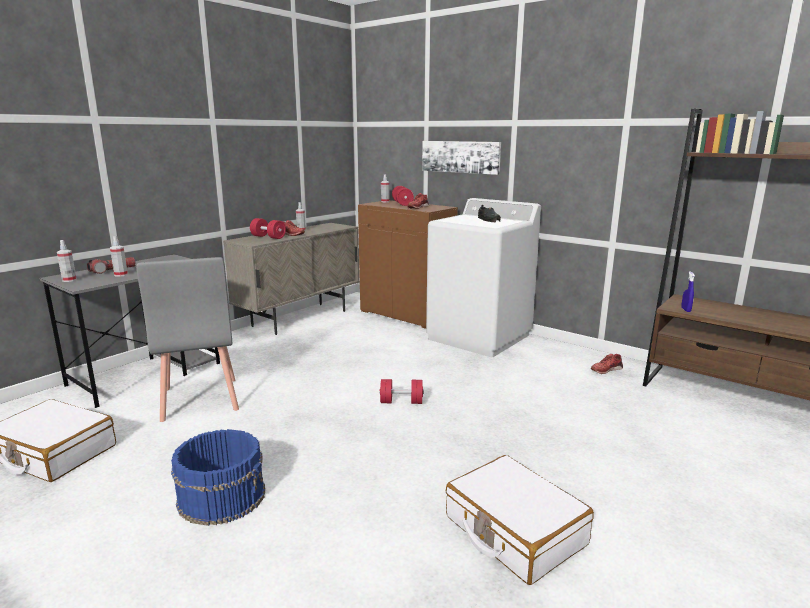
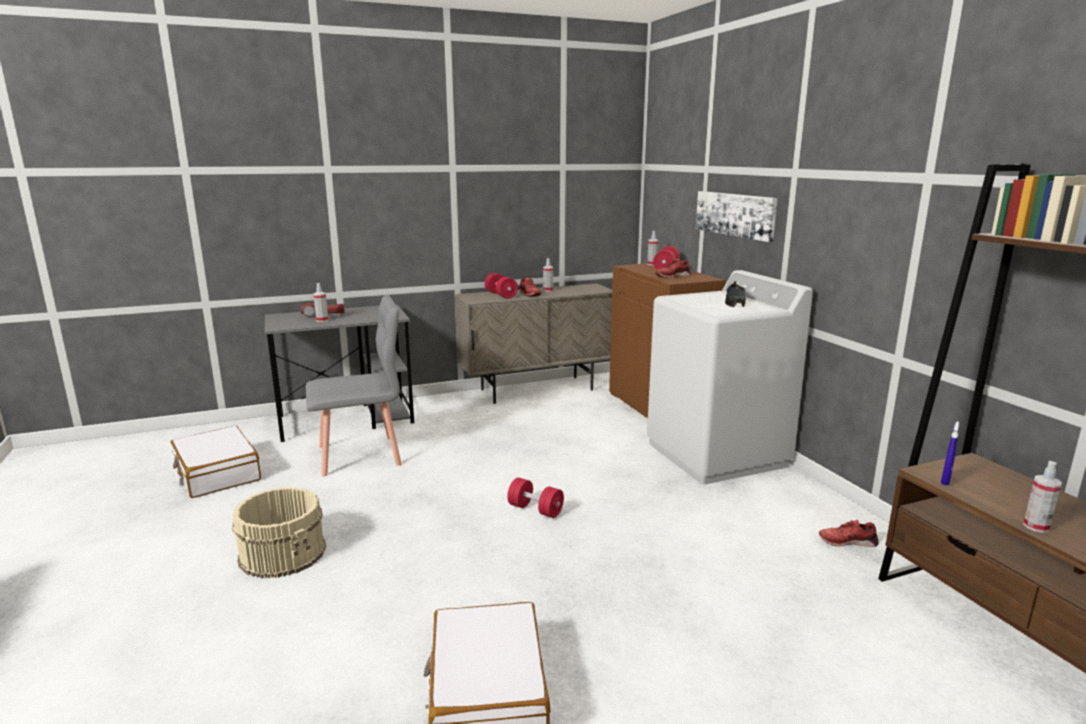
camera: 30 degrees right, 0 degrees up
spray bottle [57,240,77,282] -> spray bottle moved to [1023,461,1062,533]
grey chair [136,257,239,422] -> grey chair turned 120 degrees counterclockwise [306,295,402,477]
blue bucket [171,429,265,526] -> beige bucket [232,487,326,578]

